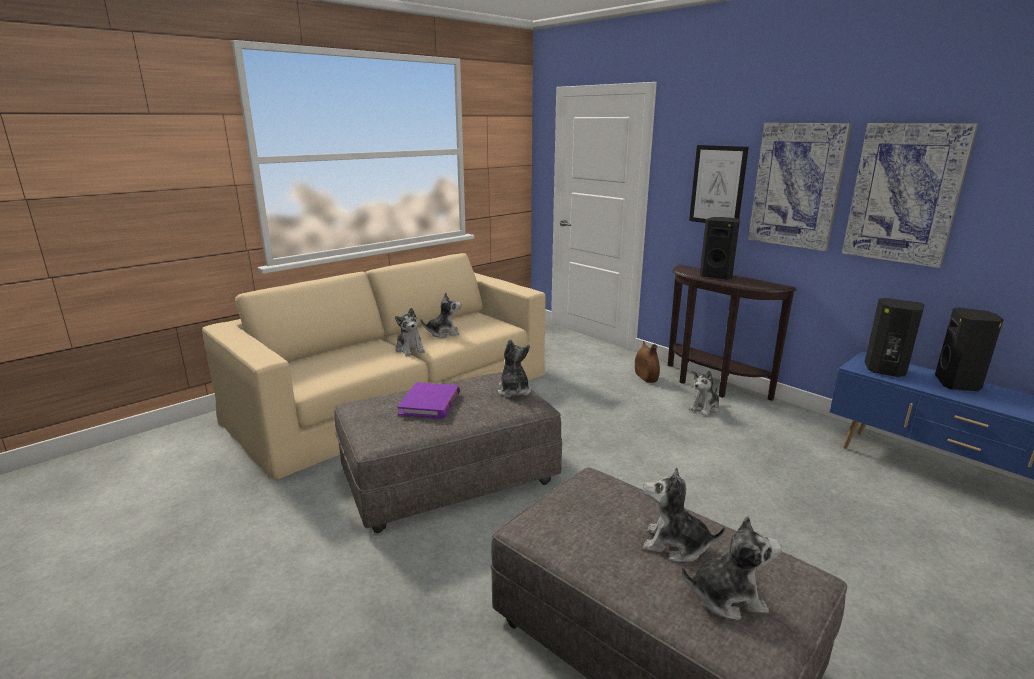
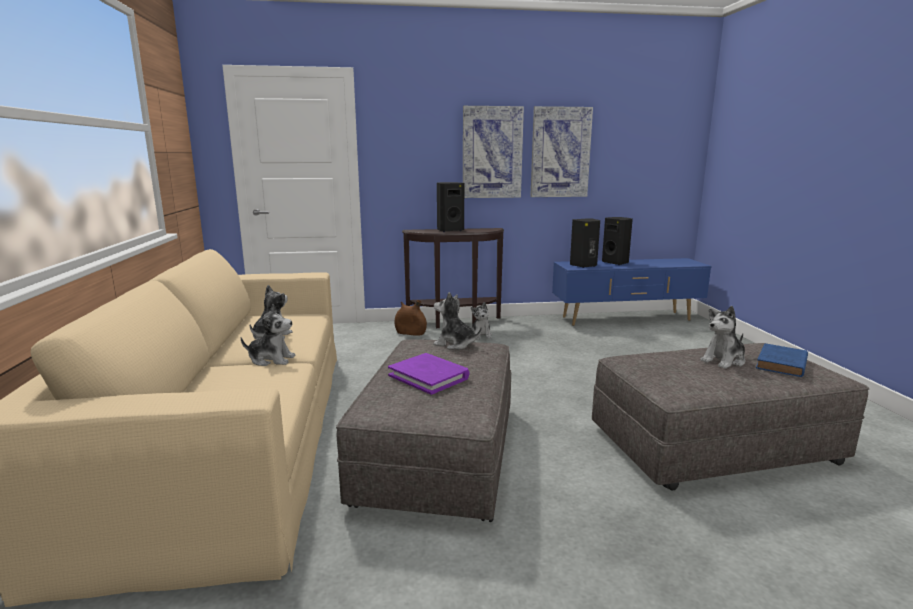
camera: 55 degrees left, 5 degrees down
plush toy [682,516,782,620] -> blue book [756,343,808,377]
picture [689,145,749,223] -> none

